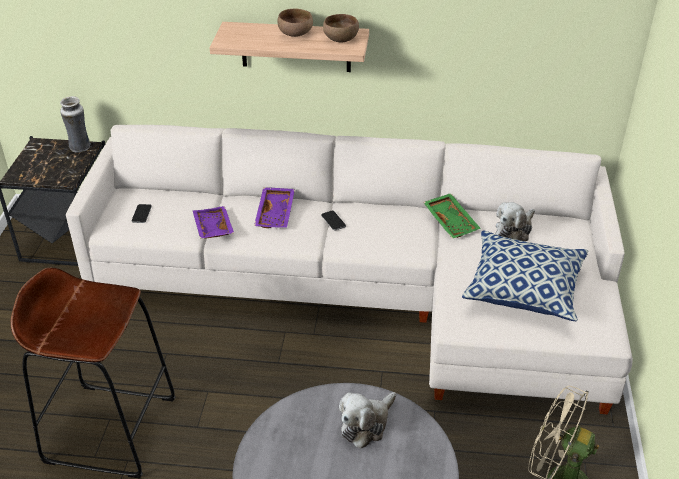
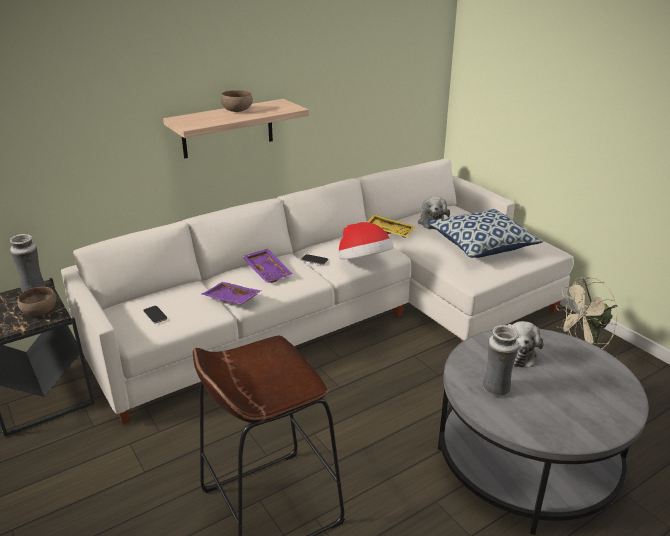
camera: 40 degrees left, 10 degrees down
brown bowl [323,14,359,42] -> brown bowl moved to [17,287,57,316]
green tray [423,194,481,239] -> yellow tray [367,214,415,238]
none -> hat [338,222,393,259]
none -> vase [483,325,519,397]

